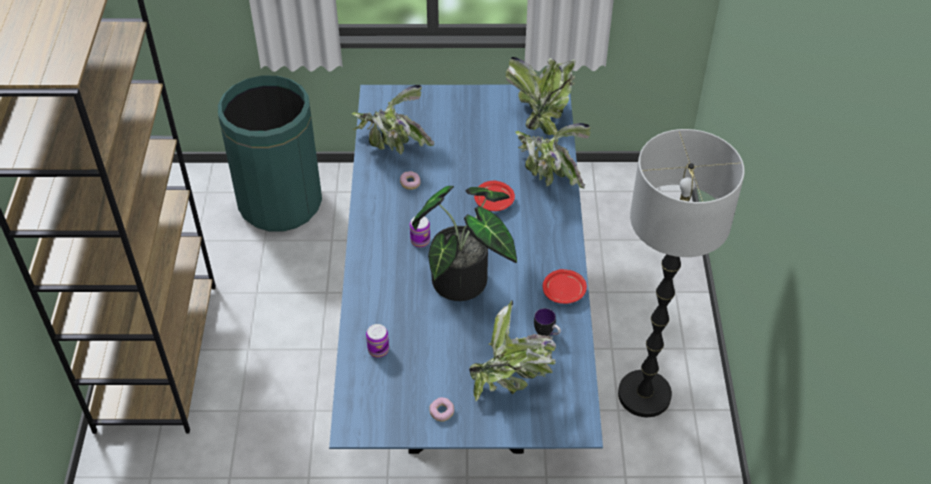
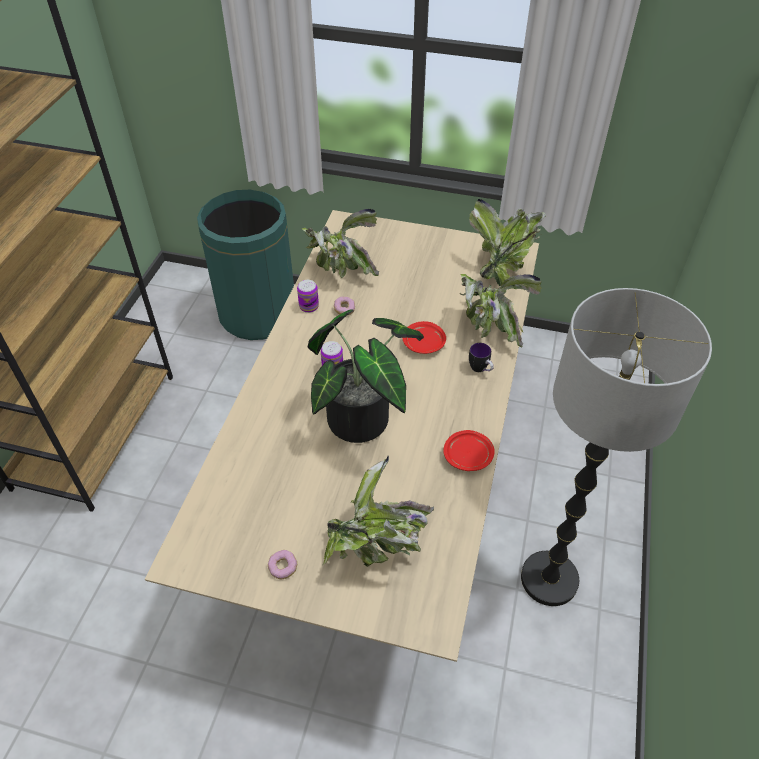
camera: 15 degrees right, 0 degrees up
blue dining table [329,85,603,454] -> beige dining table [145,210,539,662]
can [366,324,389,358] -> can moved to [297,280,319,313]
mug [534,308,561,336] -> mug moved to [469,343,494,372]

